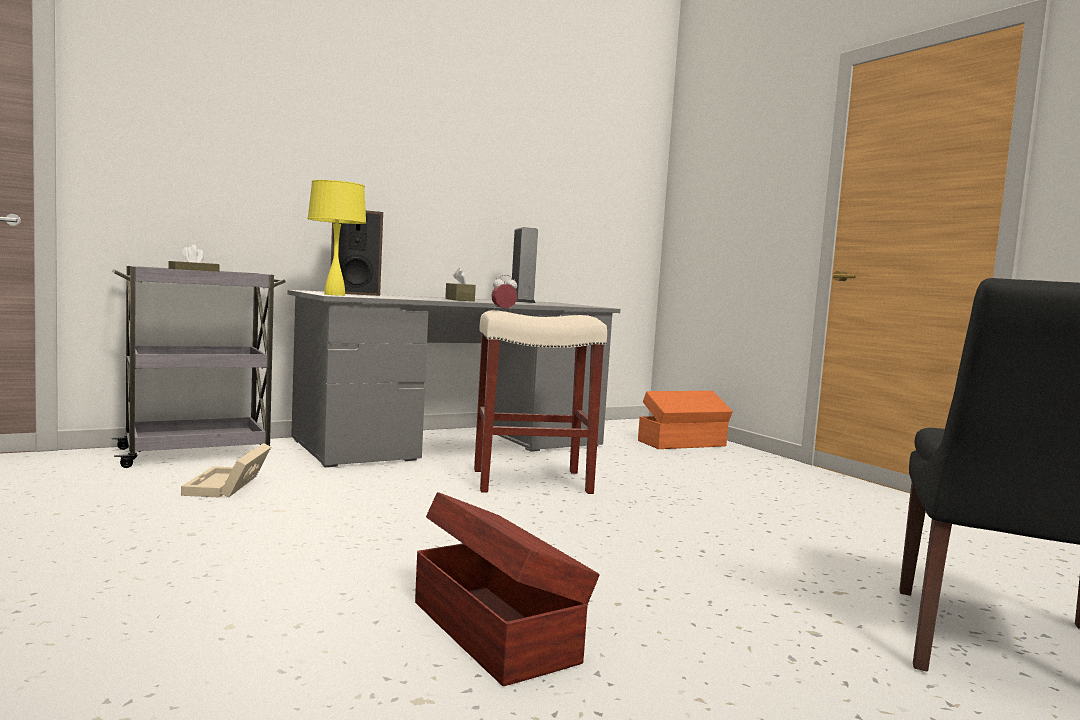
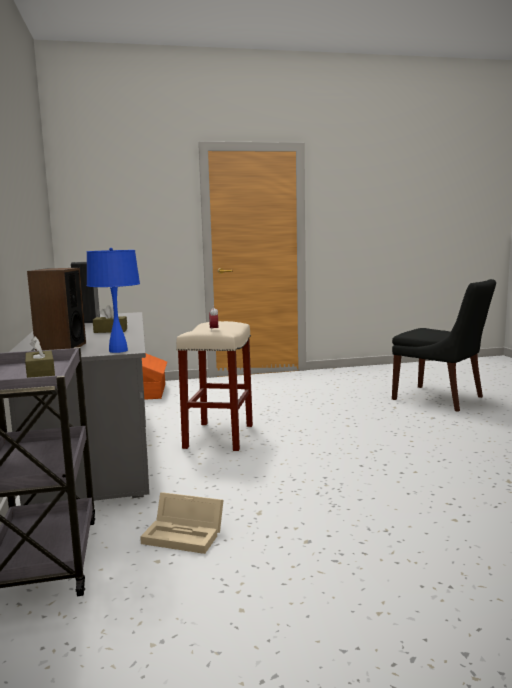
camera: 70 degrees left, 5 degrees up
yellow table lamp [307,180,366,296] -> blue table lamp [86,248,140,353]
brown storage box [415,492,599,686] -> none

